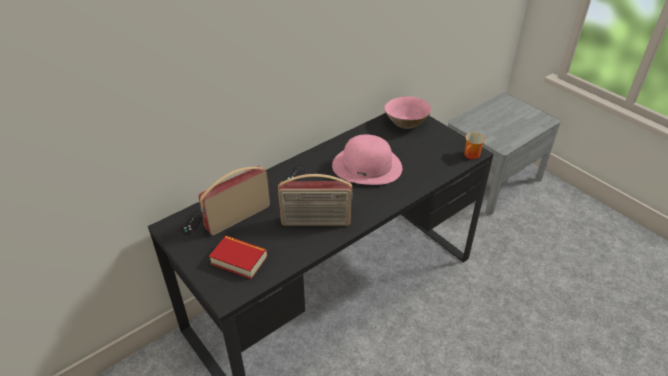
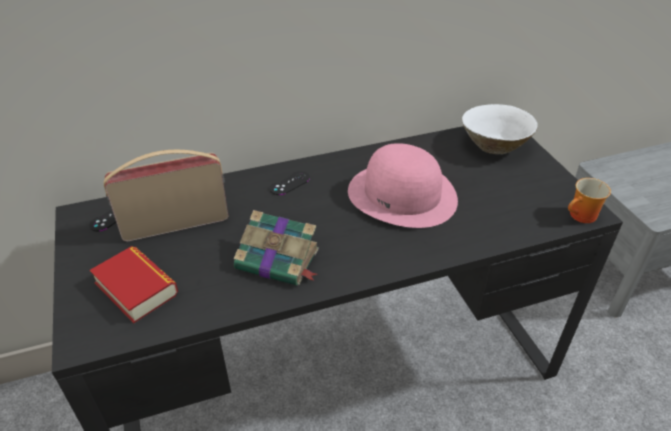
camera: 20 degrees right, 0 degrees up
radio [278,174,353,226] -> book [234,210,319,286]
pink bowl [384,96,431,129] -> white bowl [462,104,538,154]

